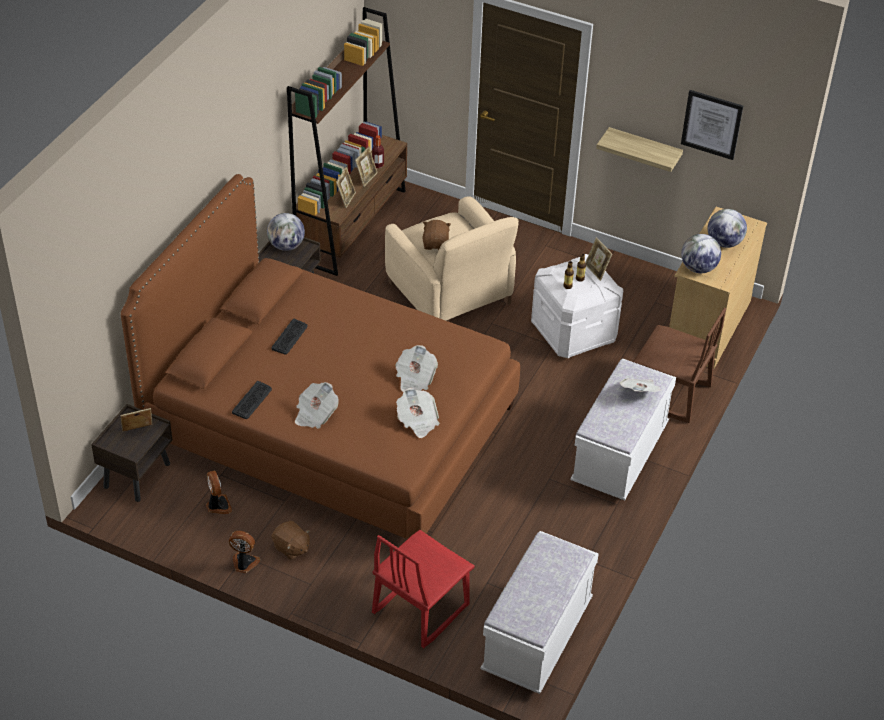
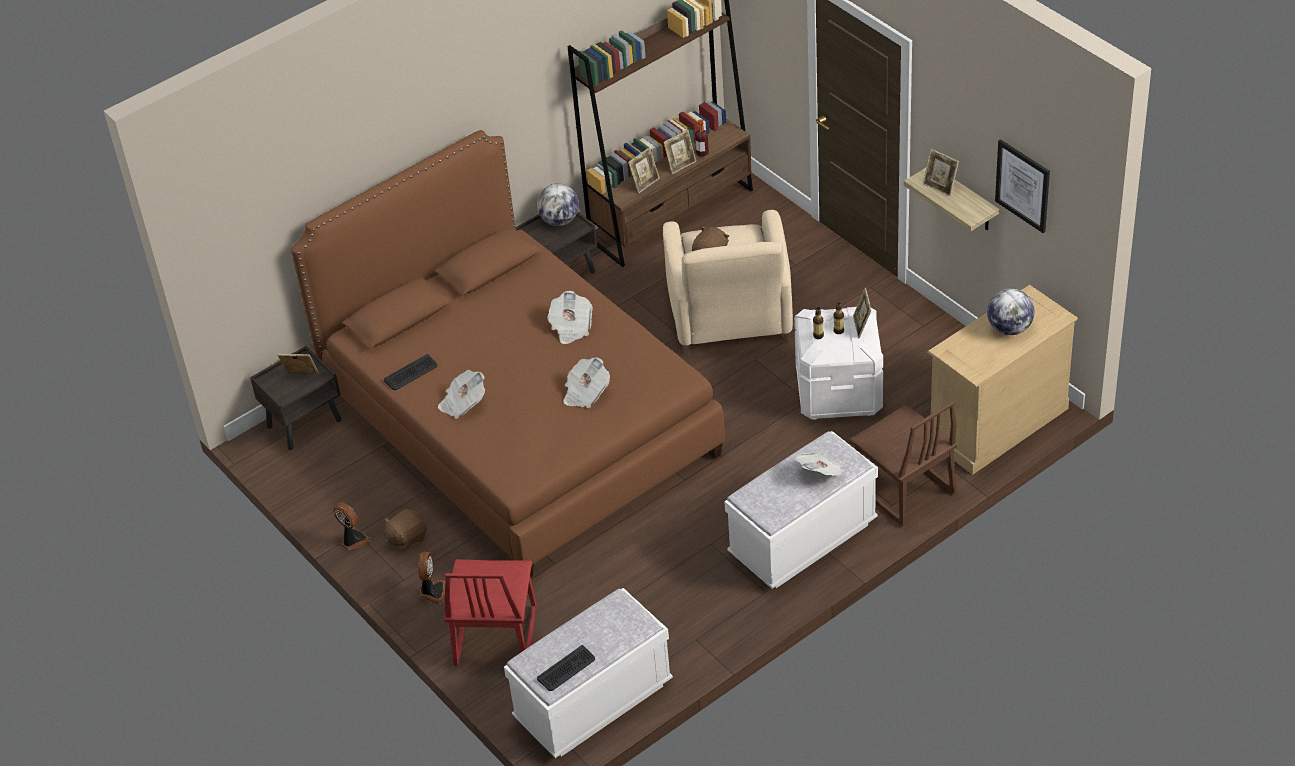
camera: 30 degrees right, 0 degrees up
fan [206,471,232,514] -> fan moved to [418,552,445,604]
keyboard [271,319,308,354] -> keyboard moved to [537,645,595,691]
brown plush toy [272,521,310,560] -> brown plush toy turned 75 degrees clockwise [384,509,427,552]
red chair [372,530,475,648] -> red chair turned 60 degrees counterclockwise [444,559,537,666]
newspaper [396,388,440,438] -> newspaper moved to [547,291,593,344]
globe [681,234,721,273] -> none
none -> picture frame [923,149,959,196]

